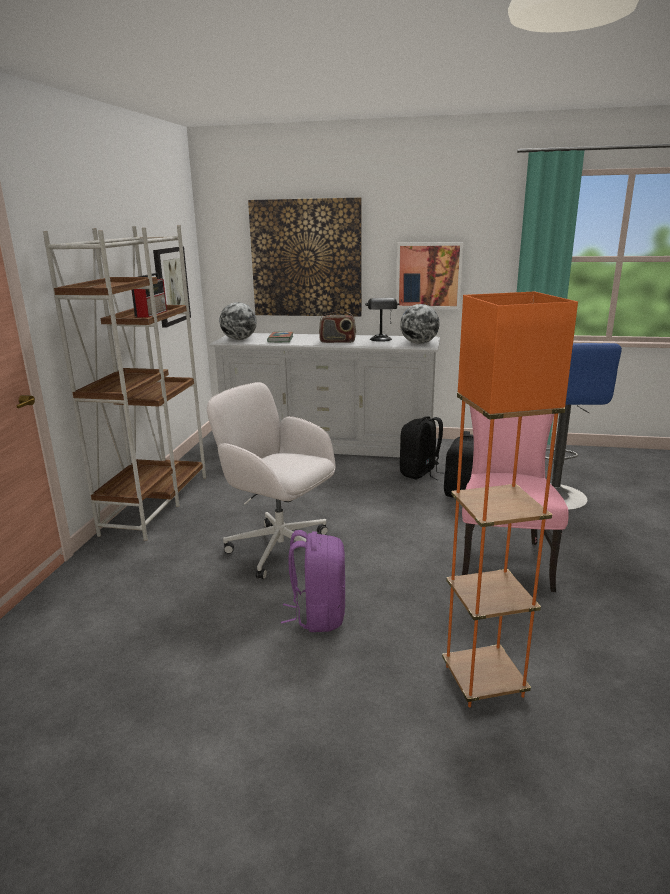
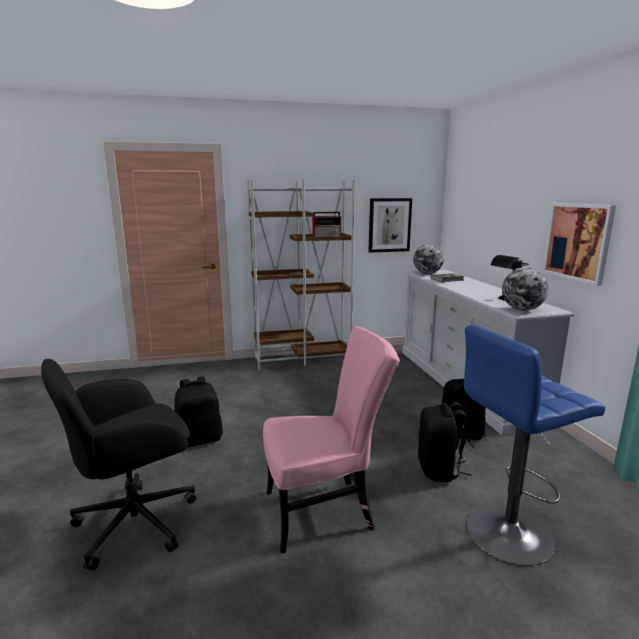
camera: 65 degrees right, 5 degrees down
white office chair [207,382,335,579] -> none
picture [248,197,362,317] -> none
purple backpack [281,530,345,632] -> black backpack [174,376,223,447]
radio [319,310,356,343] -> none
orange floor lamp [442,292,578,707] -> black office chair [41,359,197,571]

